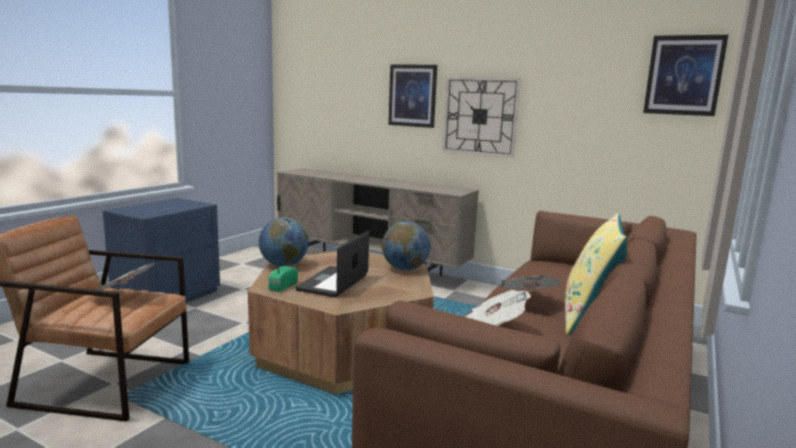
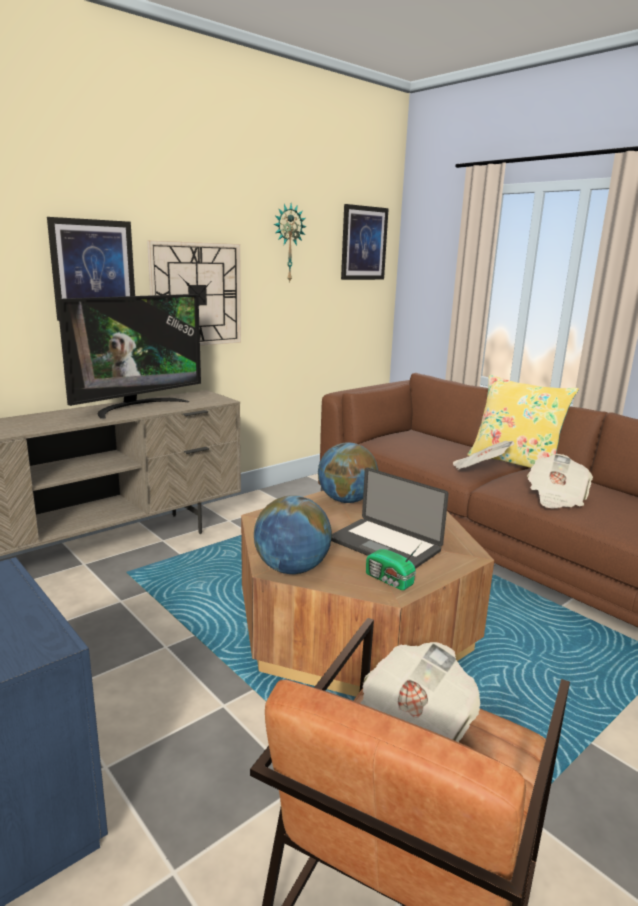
camera: 70 degrees left, 5 degrees up
none -> television [57,294,201,419]
none -> wall clock [274,204,307,283]

